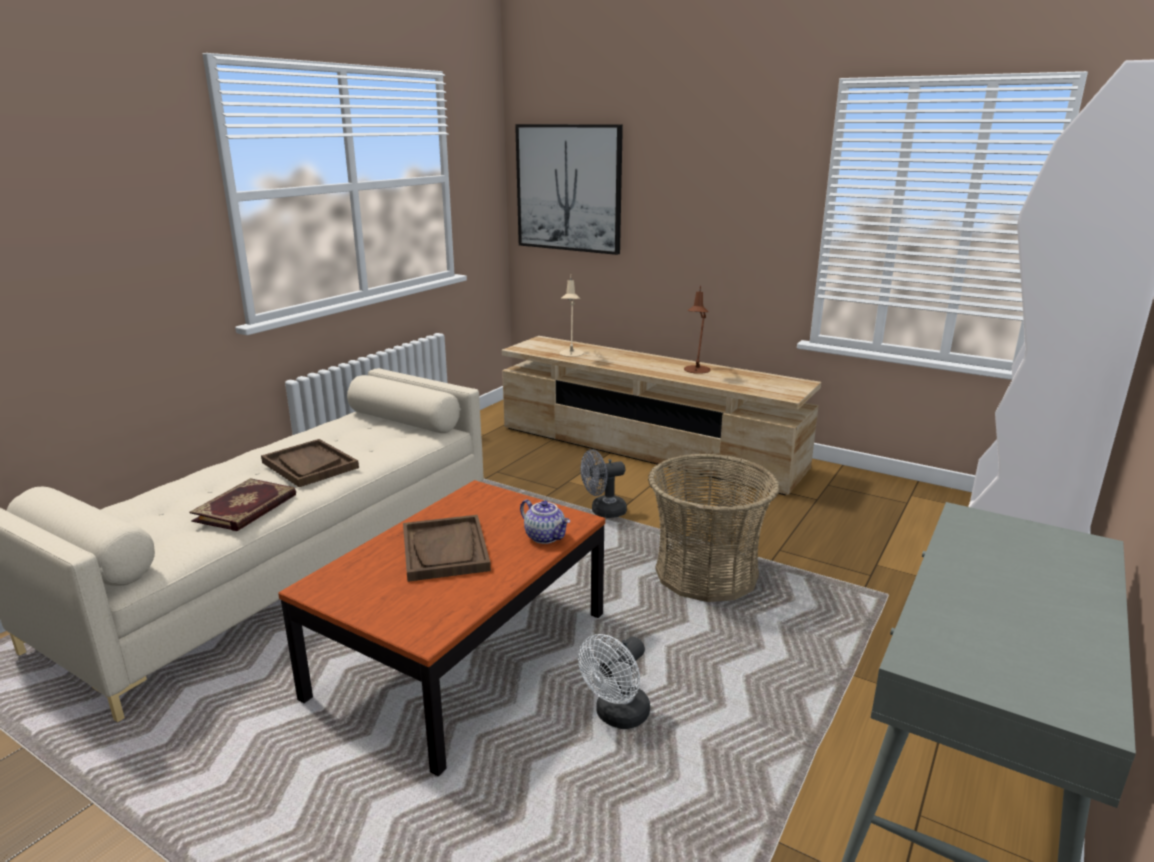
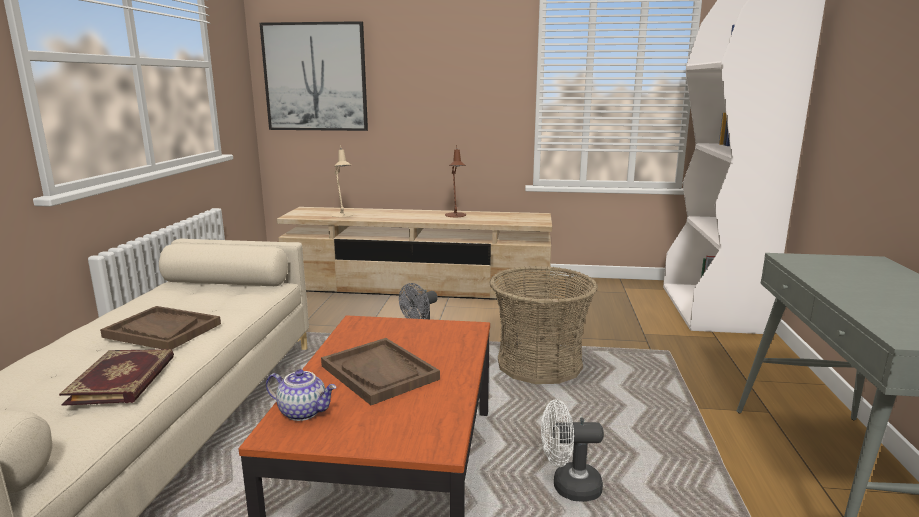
camera: 25 degrees left, 5 degrees down
teapot [520,500,570,544] -> teapot moved to [266,369,337,421]
white fan [578,634,650,729] -> white fan turned 75 degrees clockwise [541,399,604,502]

